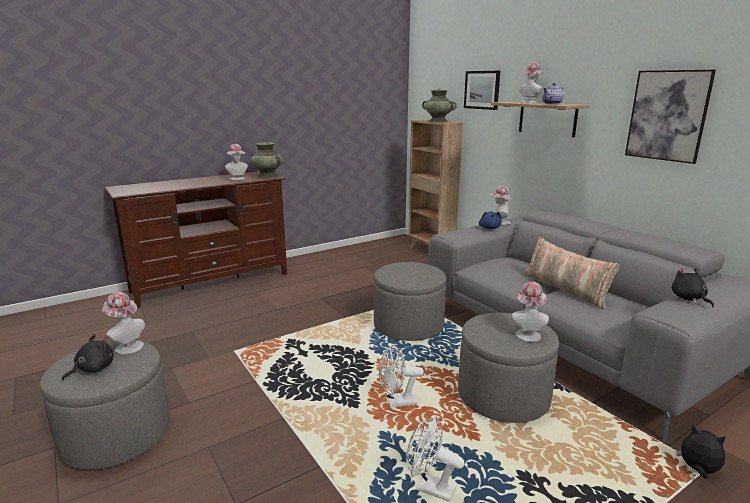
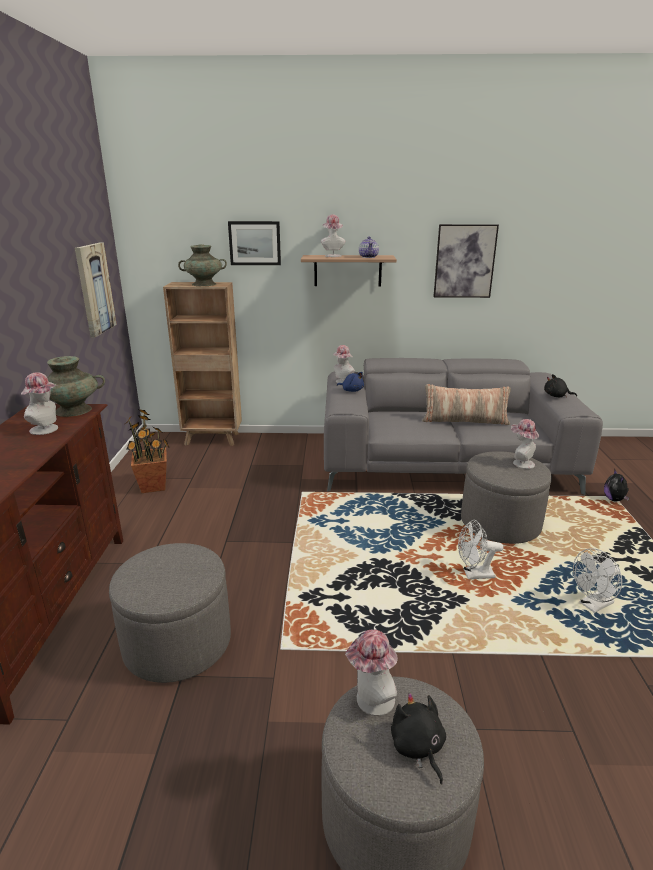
camera: 55 degrees left, 5 degrees up
grey ottoman [374,262,446,341] -> grey ottoman moved to [109,543,231,683]
white fan [379,345,424,407] -> white fan turned 60 degrees clockwise [458,520,503,579]
plush toy [675,424,726,479] -> plush toy turned 75 degrees counterclockwise [604,468,630,502]
none -> picture [75,243,117,337]
none -> potted plant [125,409,170,493]

